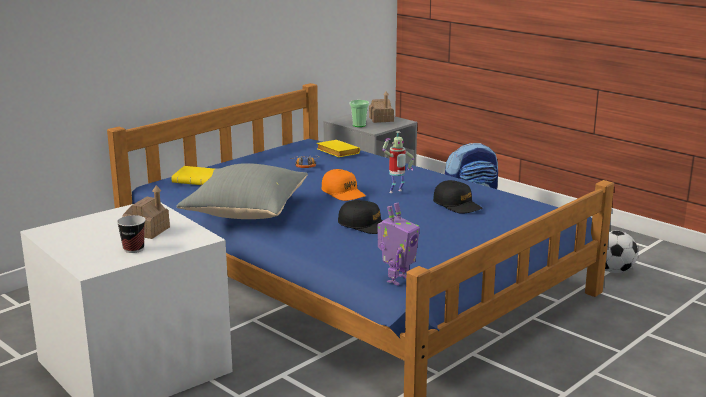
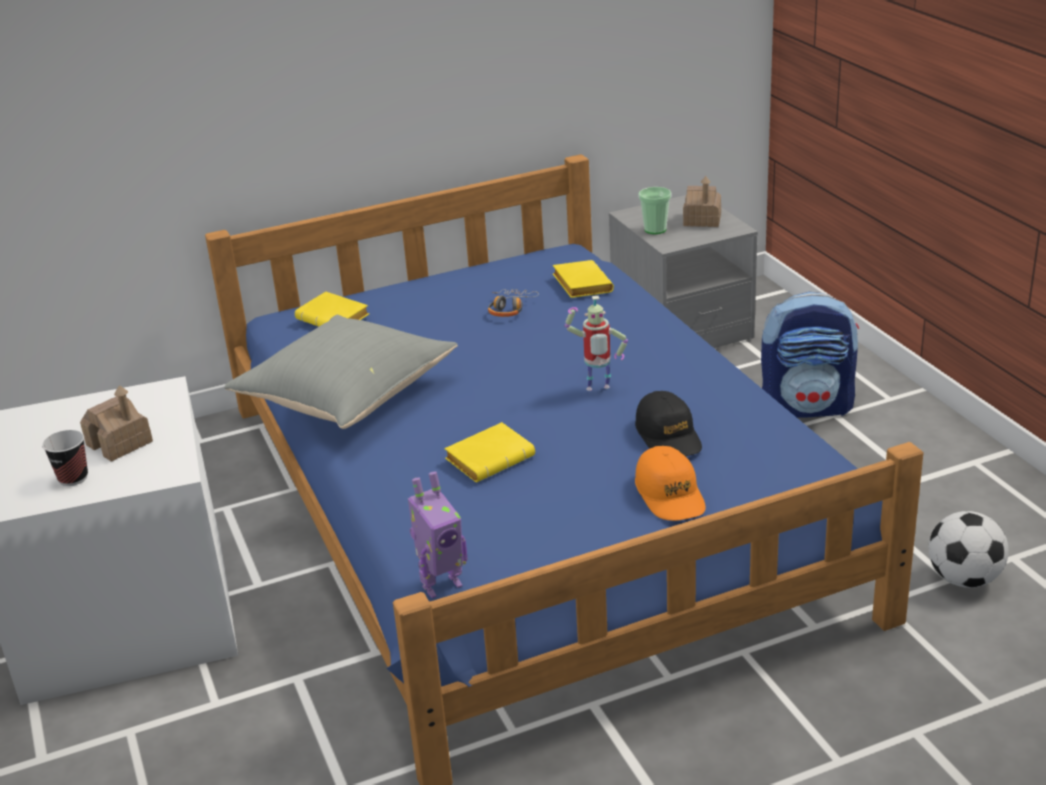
camera: 25 degrees right, 10 degrees up
orange cap [321,169,366,201] -> orange cap moved to [635,446,706,521]
black cap [338,200,383,234] -> yellow book [444,422,535,482]

